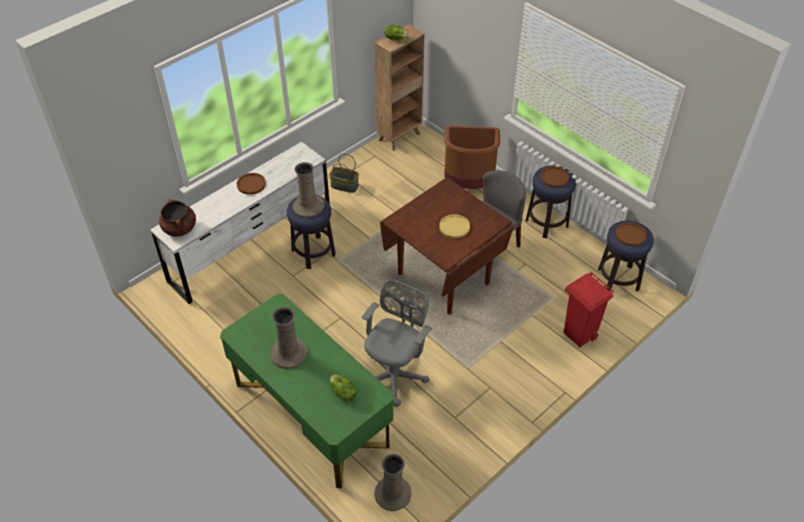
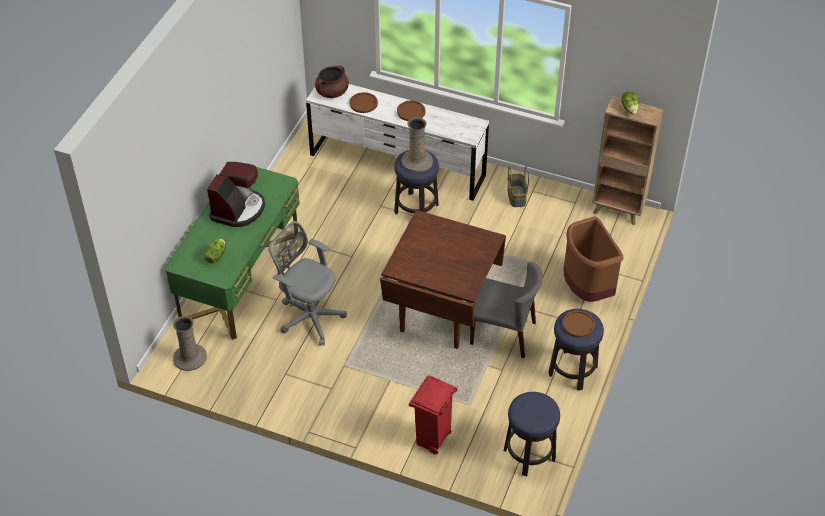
camera: 65 degrees right, 0 degrees up
beige vase [271,307,308,369] -> coffee machine [207,162,265,227]
grey office chair [362,279,432,407] -> grey office chair turned 150 degrees counterclockwise [268,221,347,346]
yellow plate [439,214,470,238] -> none
brown plate [616,223,647,246] -> brown plate moved to [349,92,378,113]

